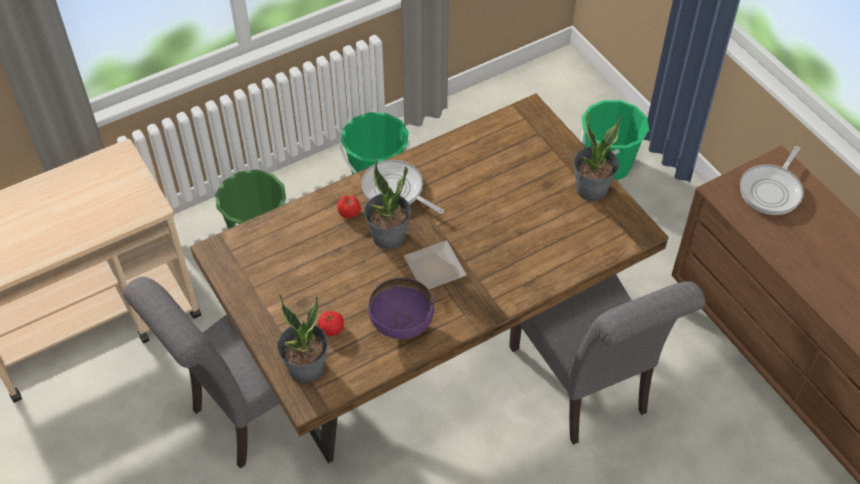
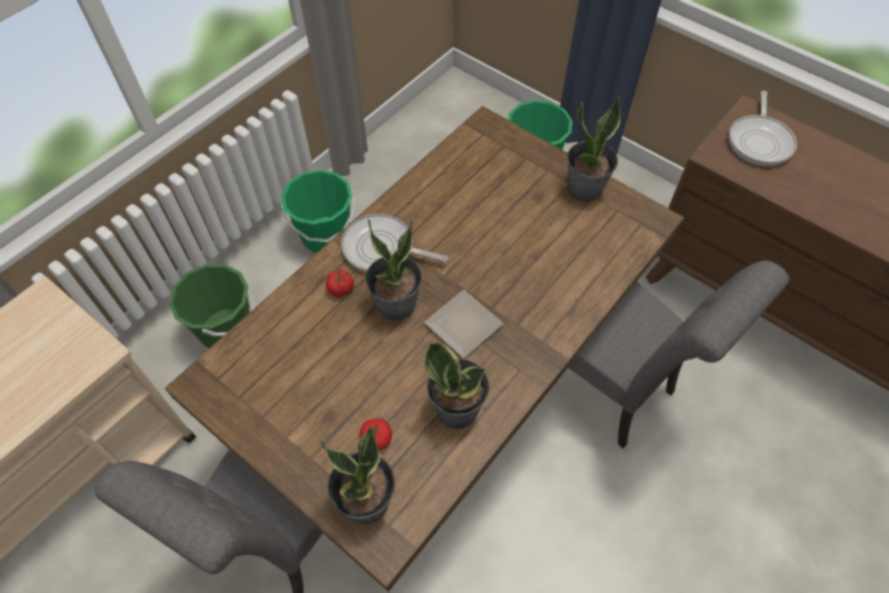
camera: 20 degrees left, 5 degrees up
purple bowl [368,277,434,339] -> potted plant [424,342,489,429]

